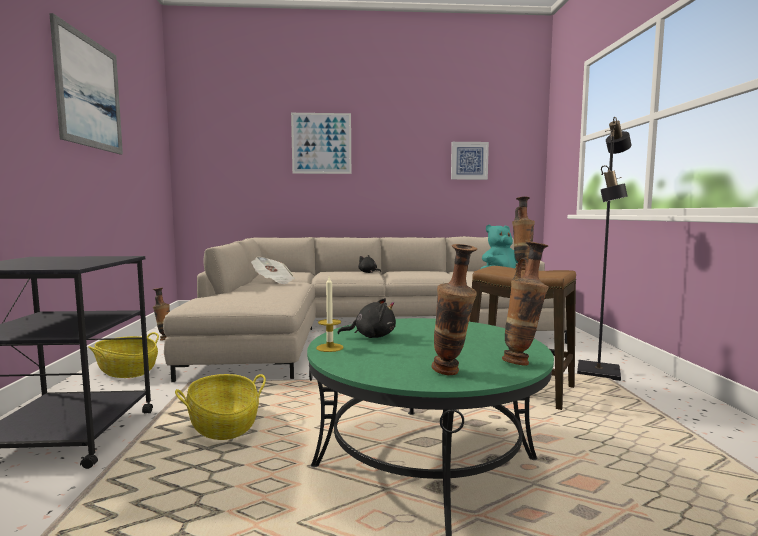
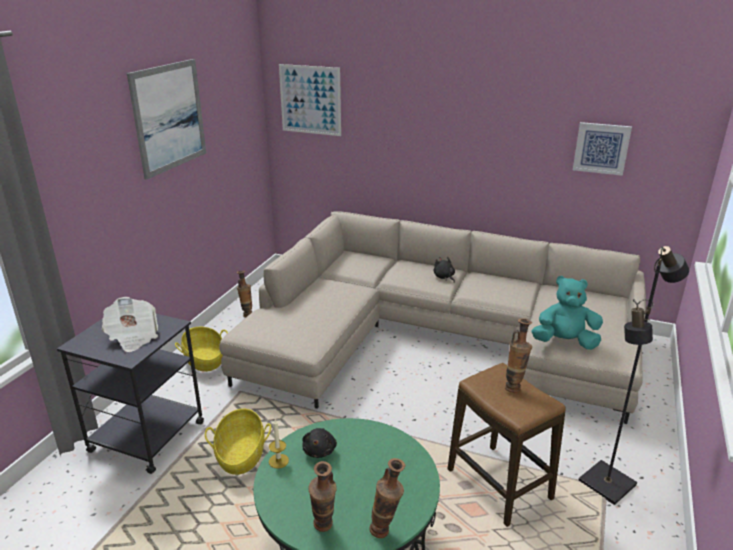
camera: 25 degrees right, 20 degrees up
newspaper [251,257,295,284] -> newspaper moved to [102,297,158,352]
picture [291,113,351,174] -> picture moved to [279,64,341,136]
black plush toy [337,298,396,338] -> black plush toy turned 75 degrees clockwise [302,428,337,458]

